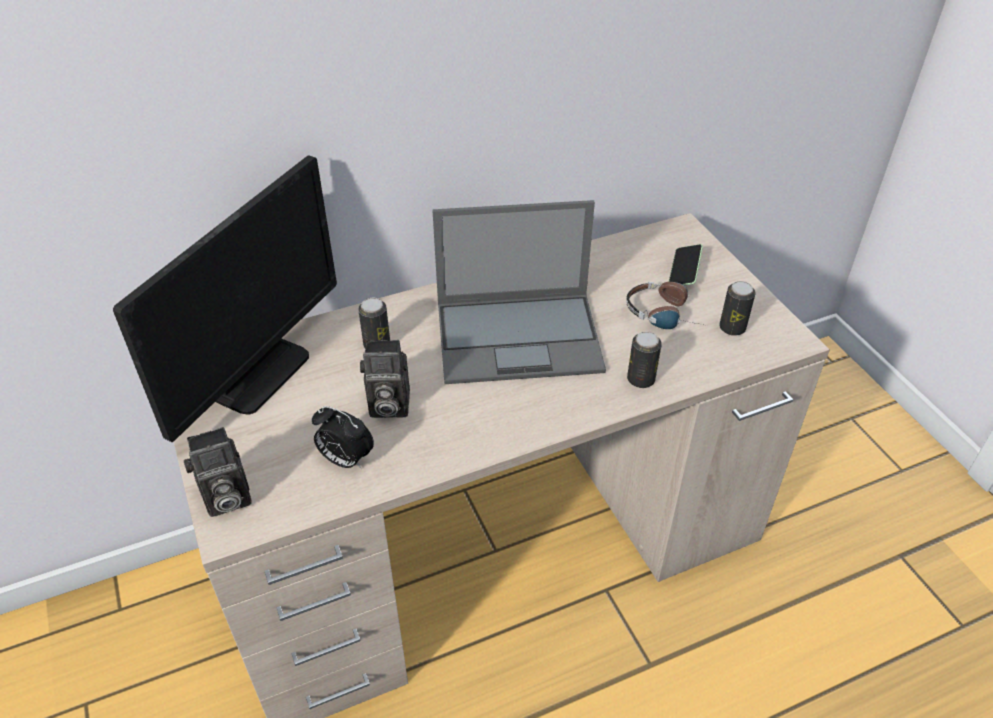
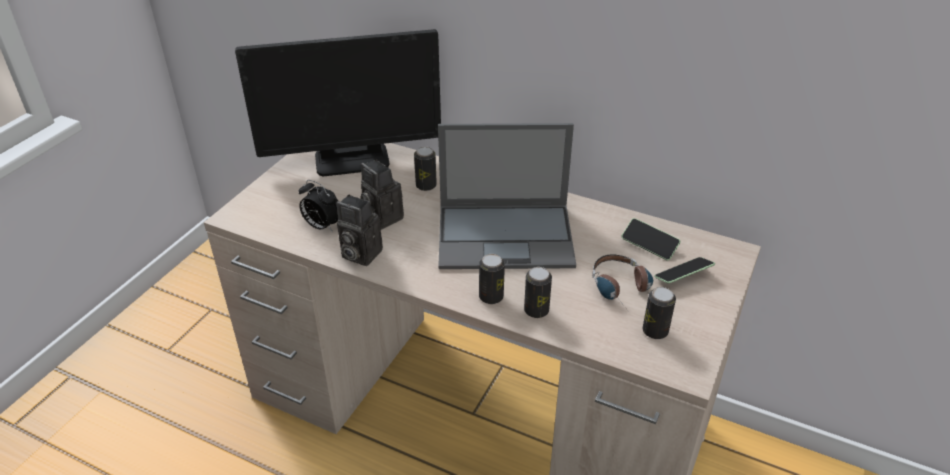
camera: 50 degrees right, 5 degrees down
camera [184,427,252,517] -> camera moved to [336,195,383,266]
alarm clock [312,406,374,469] -> alarm clock turned 45 degrees counterclockwise [299,180,338,232]
laptop [432,200,606,384] -> laptop turned 45 degrees counterclockwise [438,123,576,269]
none -> can [479,254,505,304]
none -> phone [621,218,680,260]

